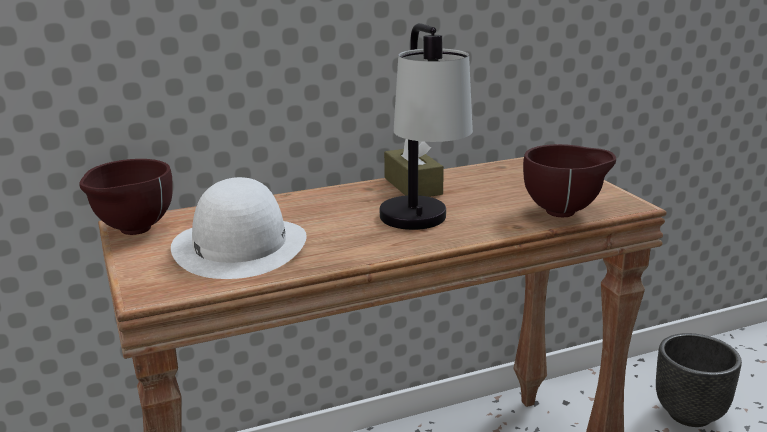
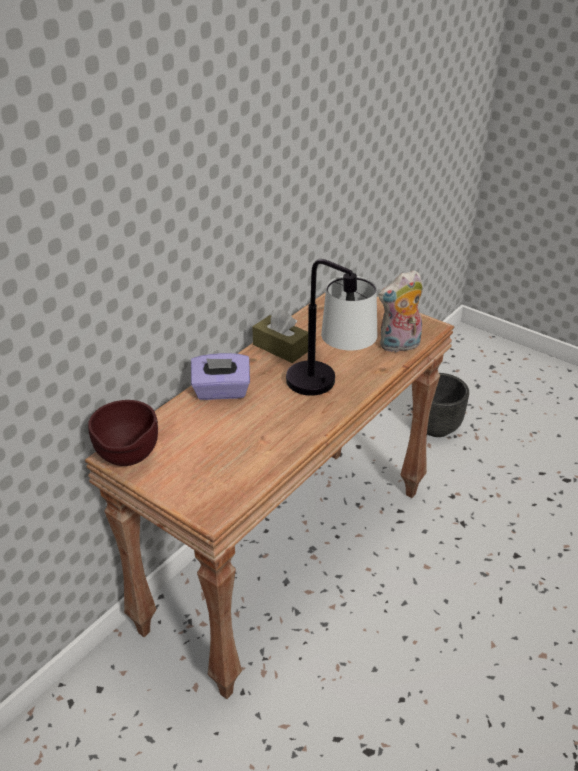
camera: 30 degrees left, 15 degrees up
white hat [171,177,307,279] -> none
brown bowl [523,144,616,217] -> plush toy [378,270,423,353]
none -> purple tissue box [191,353,250,400]

